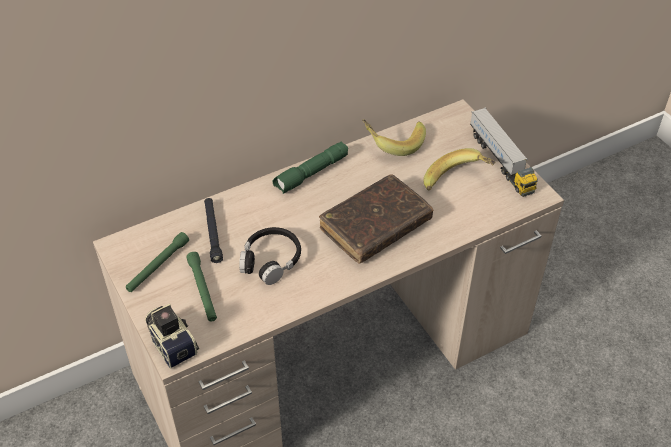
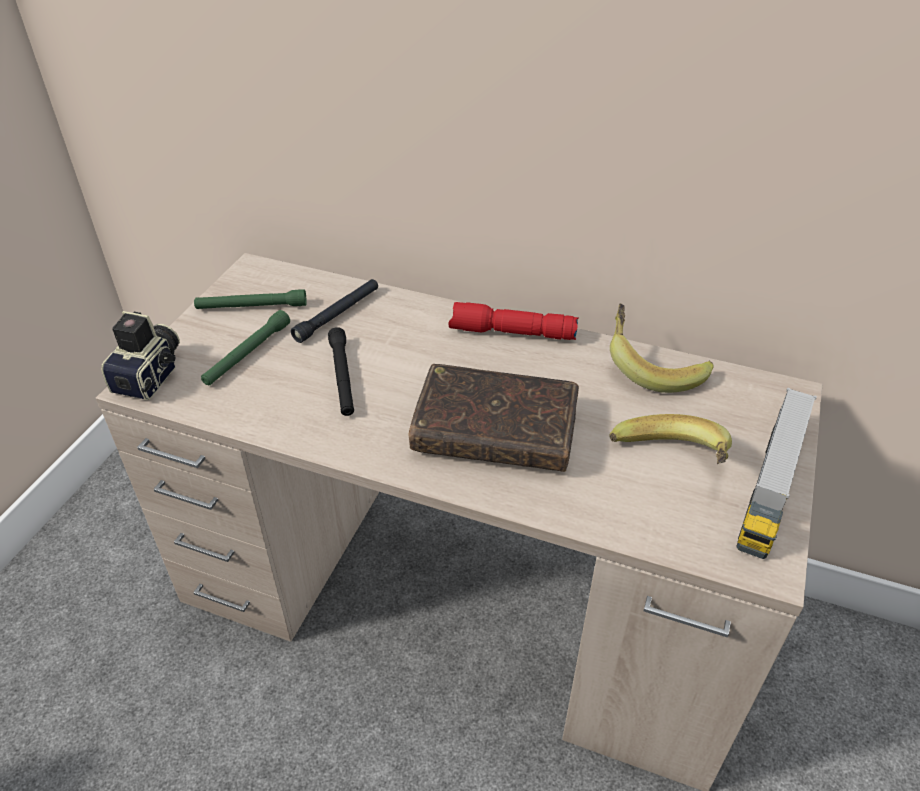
camera: 50 degrees right, 5 degrees down
black headphones [239,227,301,285] -> black flashlight [328,327,354,416]
green flashlight [272,142,348,194] -> red flashlight [449,302,579,340]

